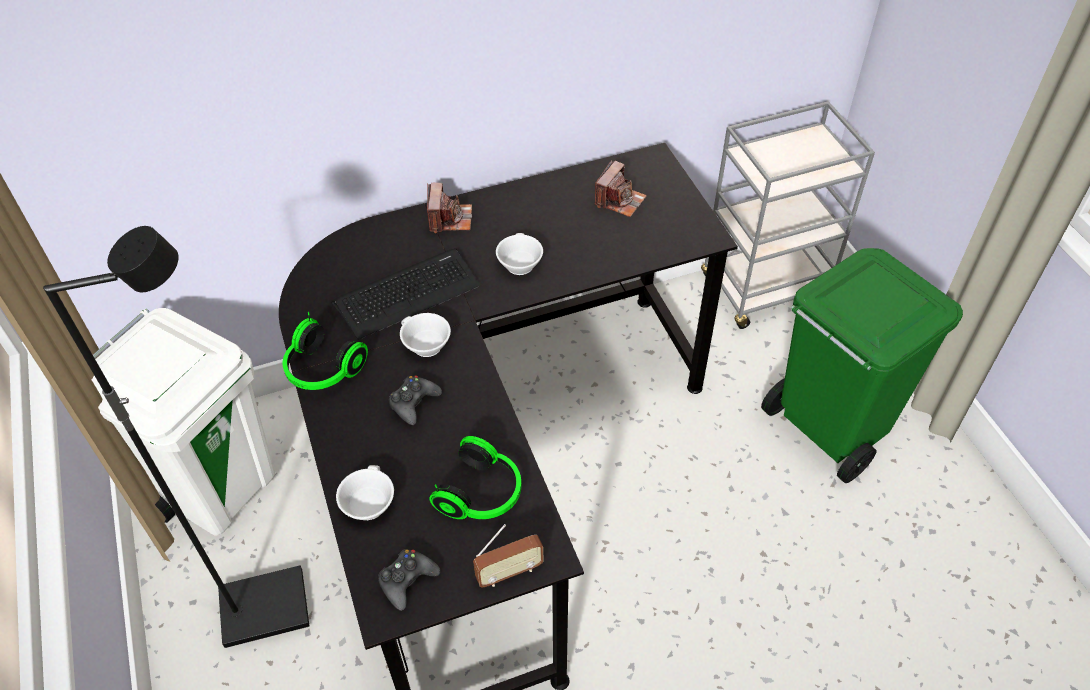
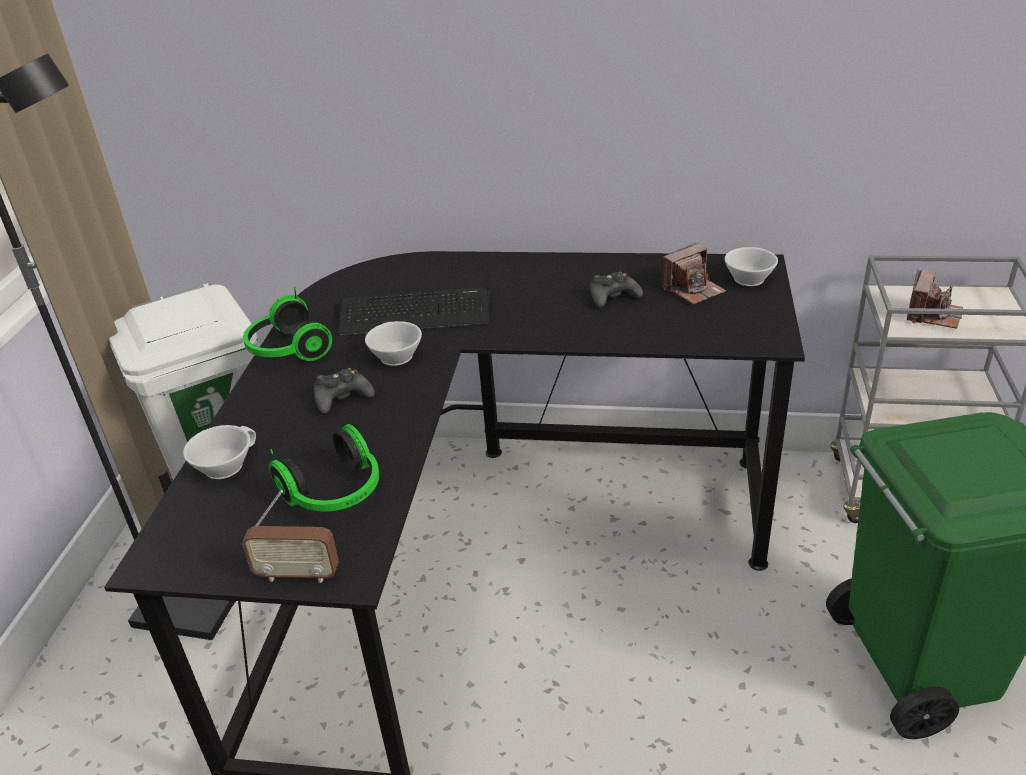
camera: 30 degrees right, 15 degrees down
black game controller [378,549,441,611] -> black game controller moved to [590,271,643,307]
camera [427,183,472,233] -> camera moved to [906,269,963,329]
white cup [496,233,543,275] -> white cup moved to [725,247,778,286]

